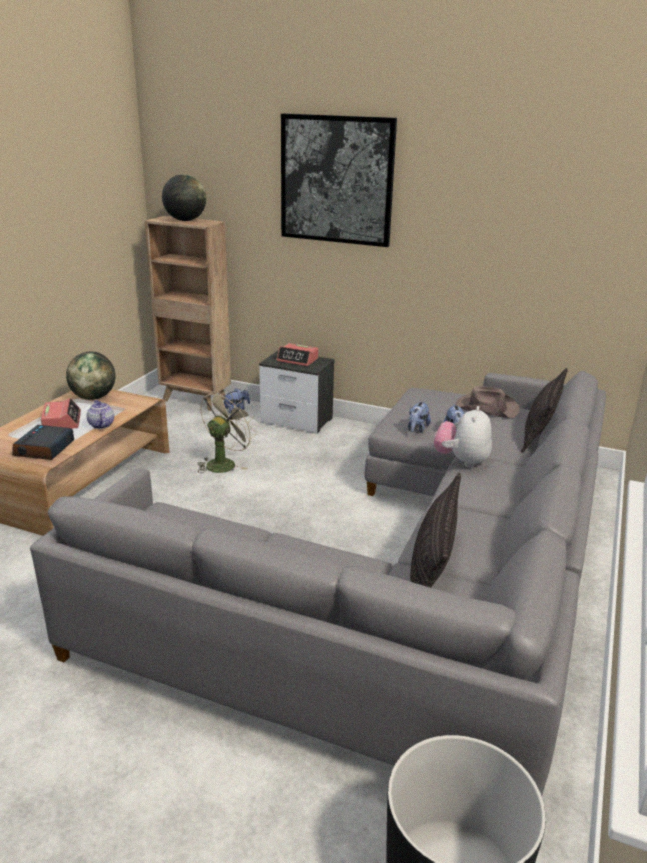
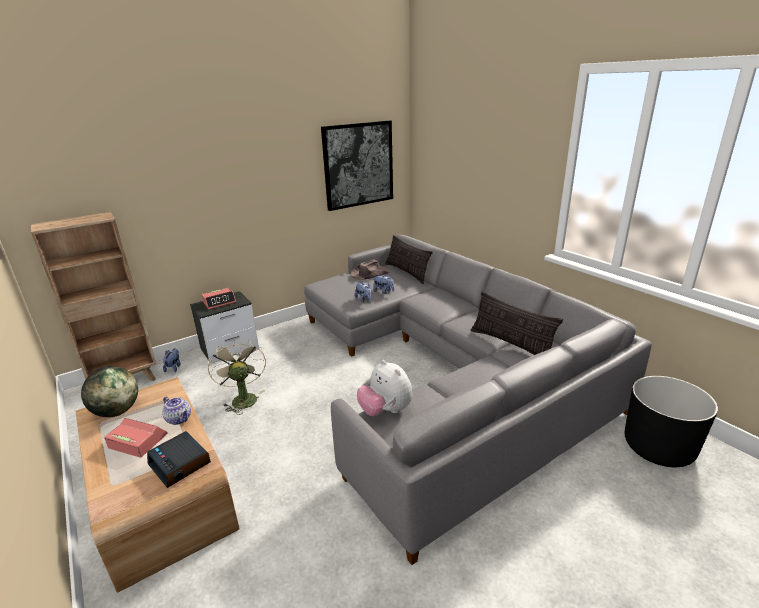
camera: 55 degrees left, 0 degrees up
teapot [87,400,114,429] -> teapot turned 150 degrees counterclockwise [162,396,191,425]
globe [162,174,206,221] -> none
picture [281,113,397,247] -> picture moved to [321,120,393,211]
plush toy [434,406,492,468] -> plush toy moved to [357,360,412,416]

